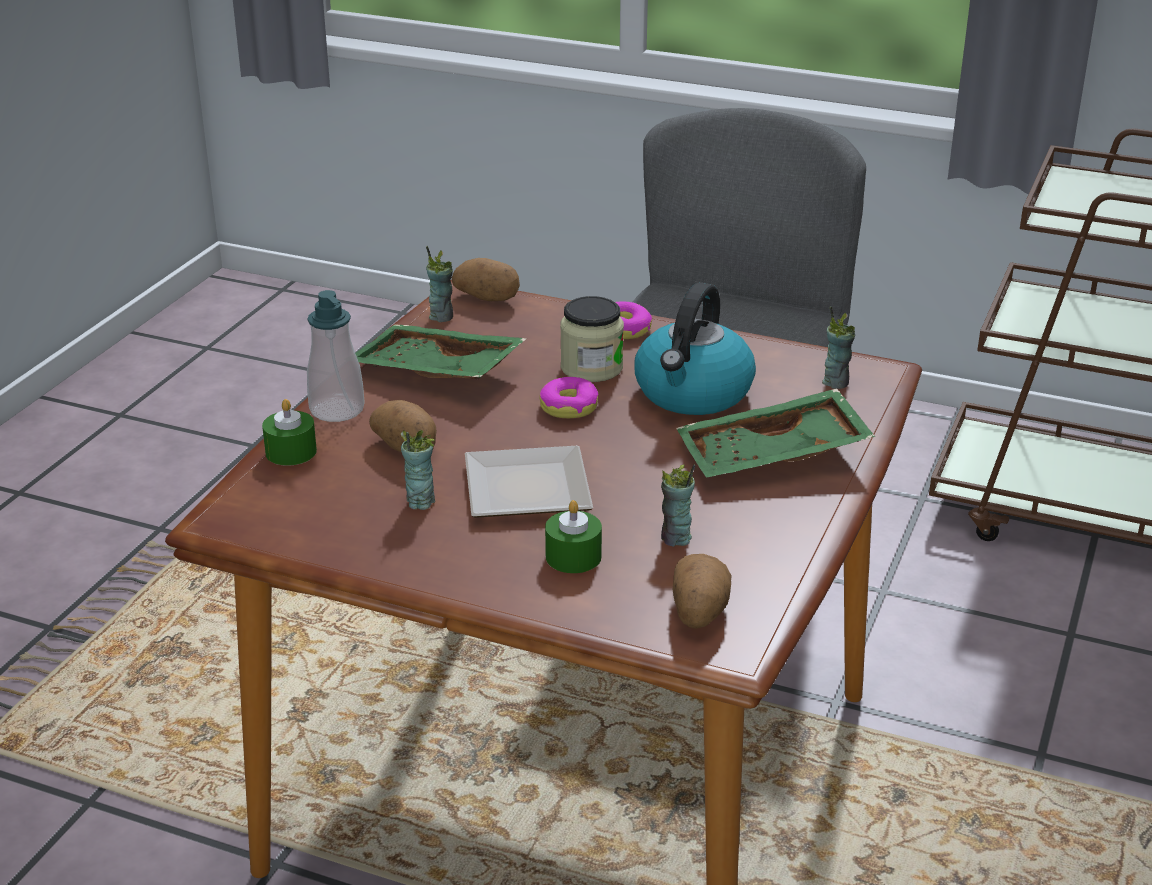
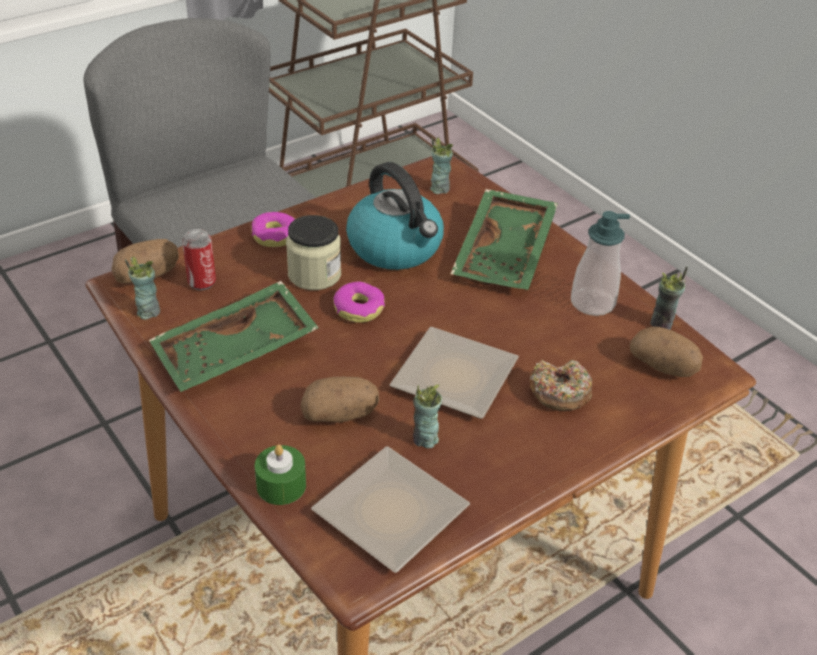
camera: 60 degrees left, 10 degrees up
soap dispenser [307,290,364,422] -> soap dispenser moved to [571,211,630,316]
green candle [545,500,602,573] -> donut [530,360,592,411]
cup [661,465,695,546] -> cup moved to [650,266,688,330]
none -> can [182,229,216,290]
none -> plate [311,446,470,573]

